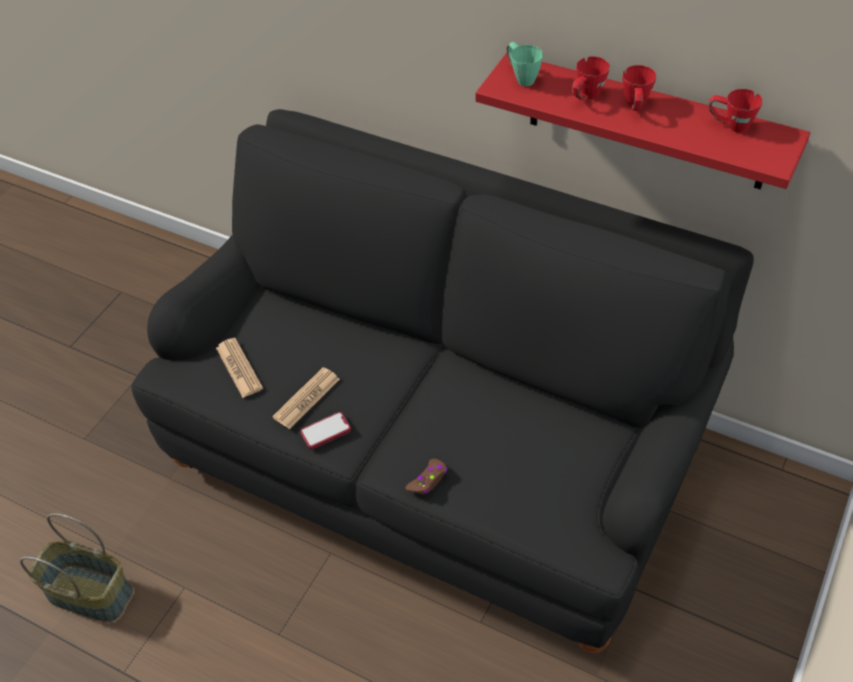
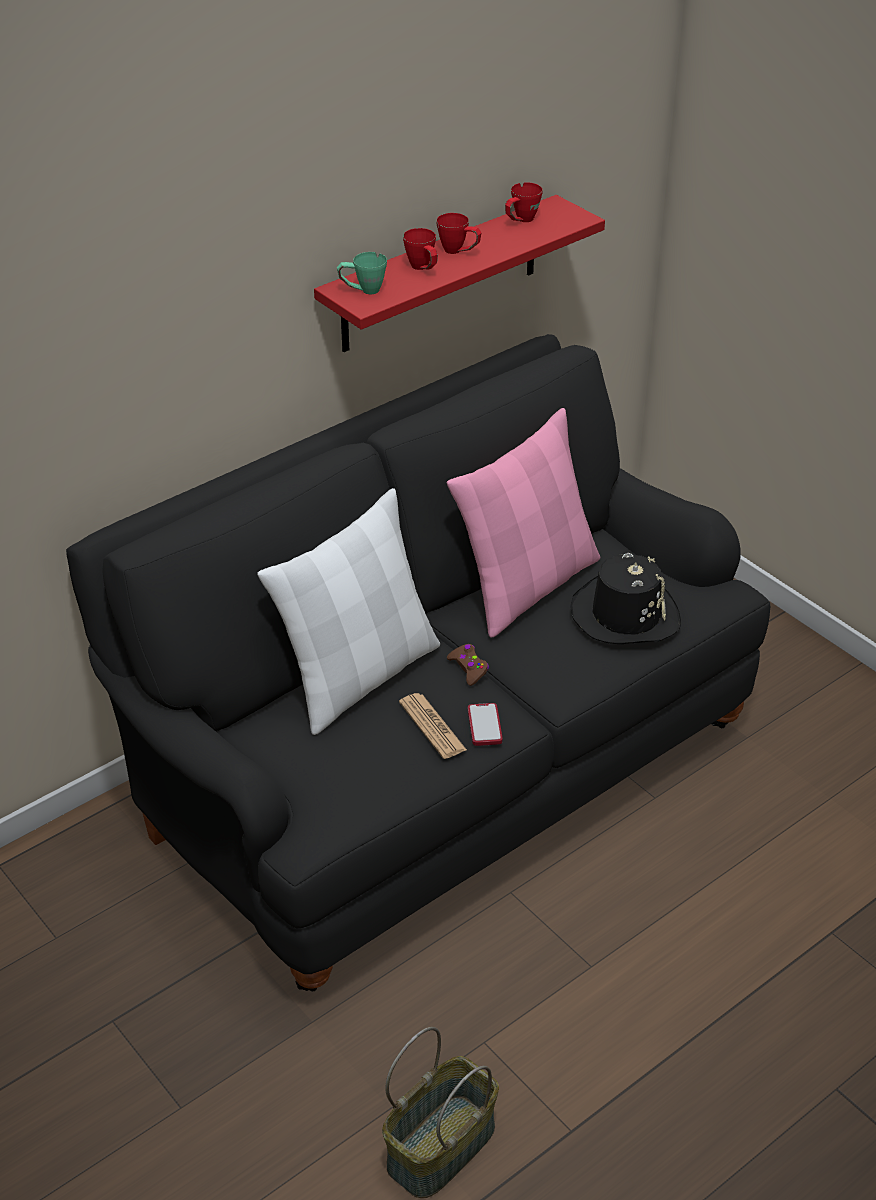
camera: 70 degrees left, 10 degrees down
newspaper [216,338,263,398] -> none
brown game controller [405,459,447,495] -> brown game controller moved to [447,644,489,686]
none -> white pillow [257,488,440,735]
none -> pink pillow [447,408,600,638]
none -> black hat [570,553,681,644]

